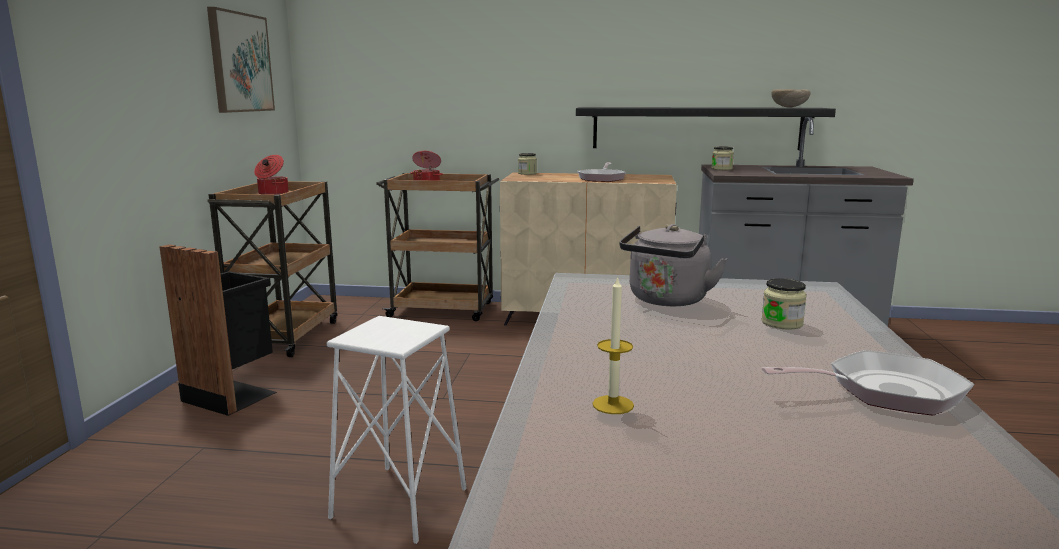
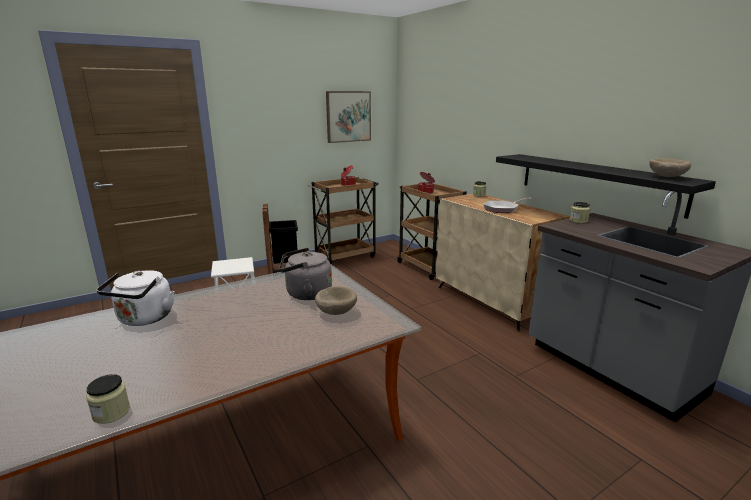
camera: 50 degrees right, 5 degrees up
candle [592,275,634,414] -> white kettle [96,270,175,326]
jar [761,278,807,330] -> jar moved to [86,374,130,424]
frying pan [761,350,974,416] -> none
none -> beige bowl [315,286,357,315]

